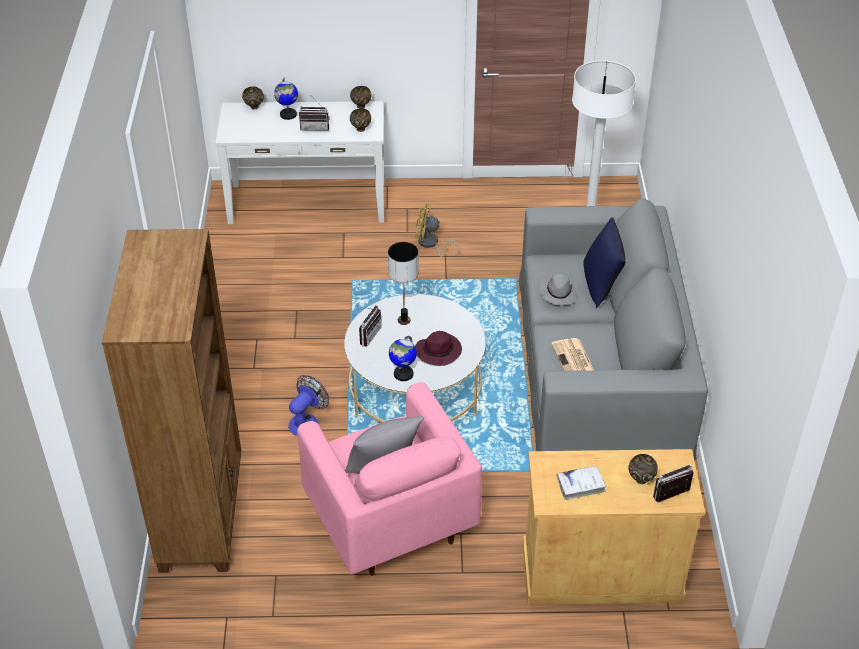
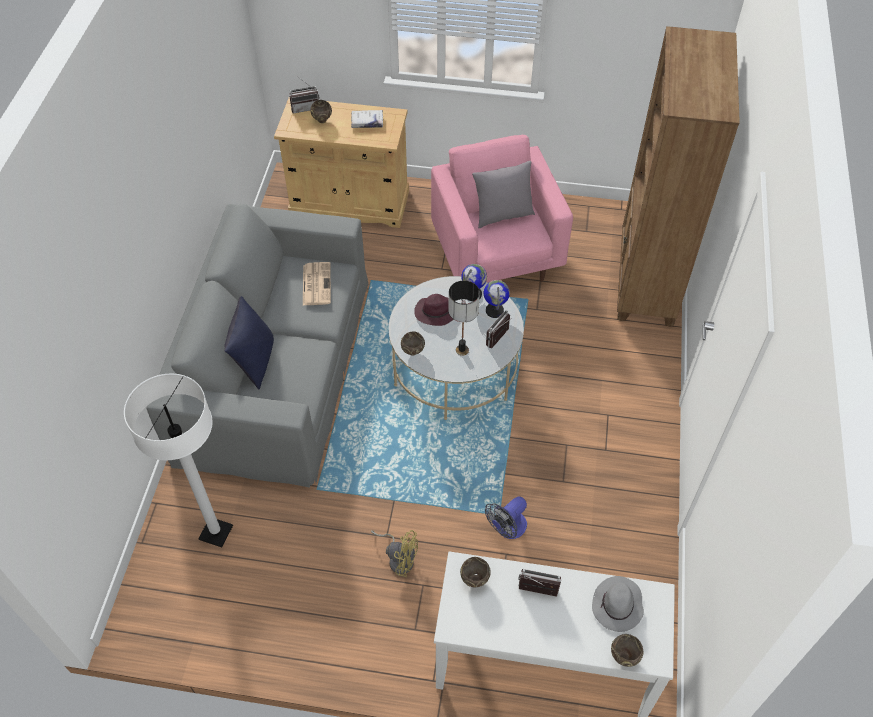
camera: 170 degrees left, 10 degrees up
globe [274,78,298,120] -> globe moved to [484,280,510,318]
fan [288,375,329,436] -> fan moved to [485,497,527,539]
brown bowl [350,86,372,108] -> brown bowl moved to [401,331,425,356]
grey hat [539,272,578,306] -> grey hat moved to [592,576,644,632]

